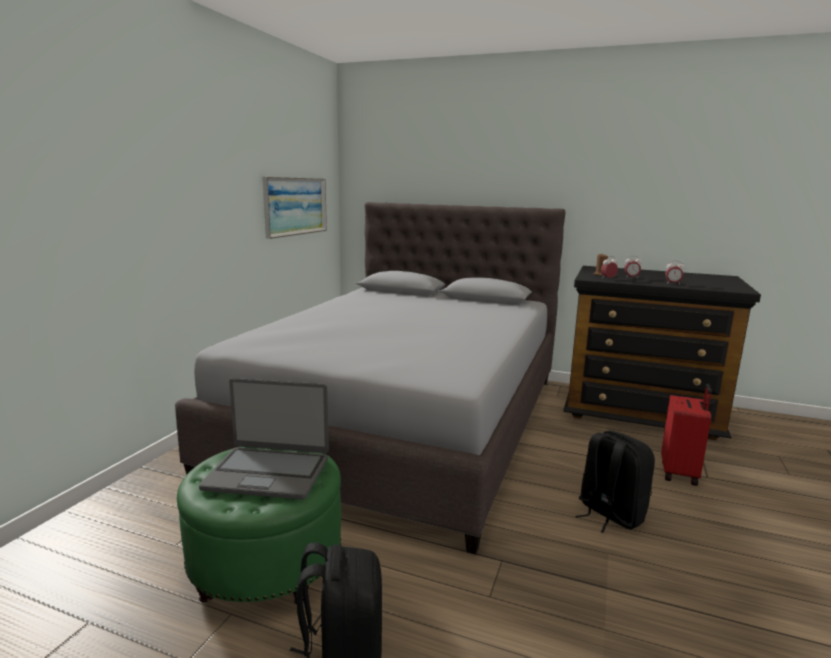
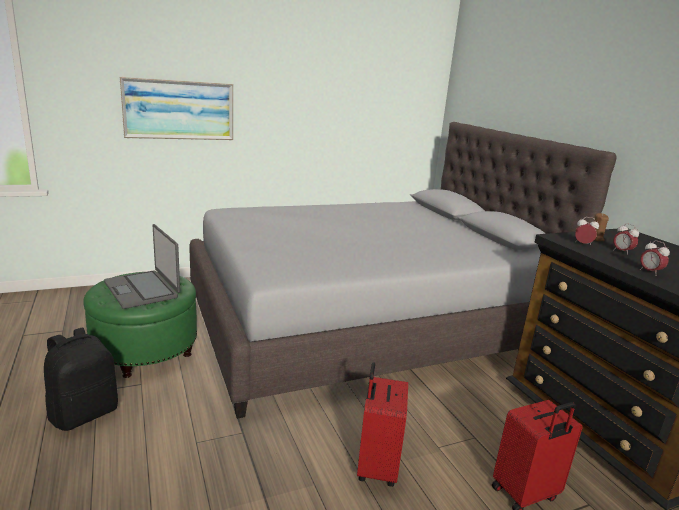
camera: 45 degrees right, 5 degrees up
picture [262,177,327,239] -> picture moved to [120,77,233,140]
black backpack [575,431,655,533] -> red suitcase [357,363,408,487]

